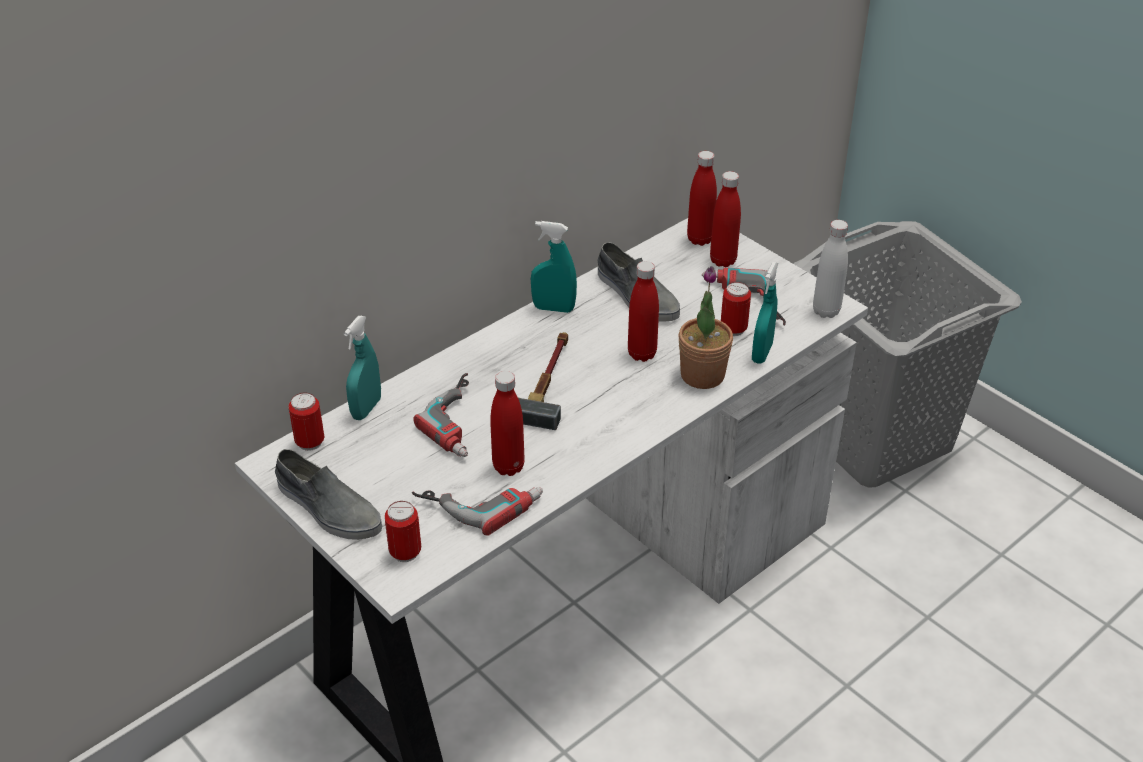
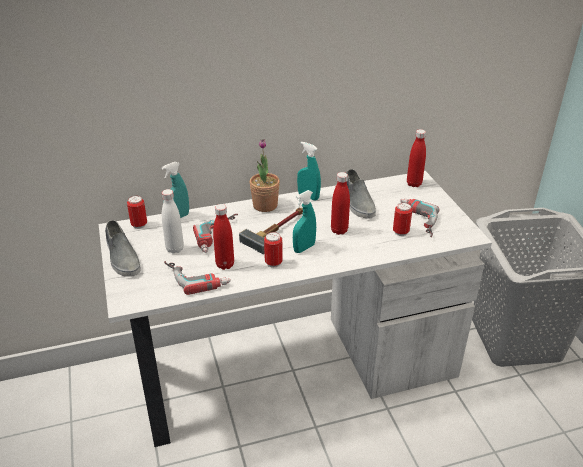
camera: 25 degrees right, 5 degrees down
can [385,501,421,562] -> can moved to [264,232,283,268]
potted plant [678,266,733,389] -> potted plant moved to [250,139,280,212]
red bottle [710,171,741,267] -> none
turquoise spray bottle [752,262,778,364] -> turquoise spray bottle moved to [293,190,316,253]
white bottle [813,220,848,318] -> white bottle moved to [162,189,184,254]

